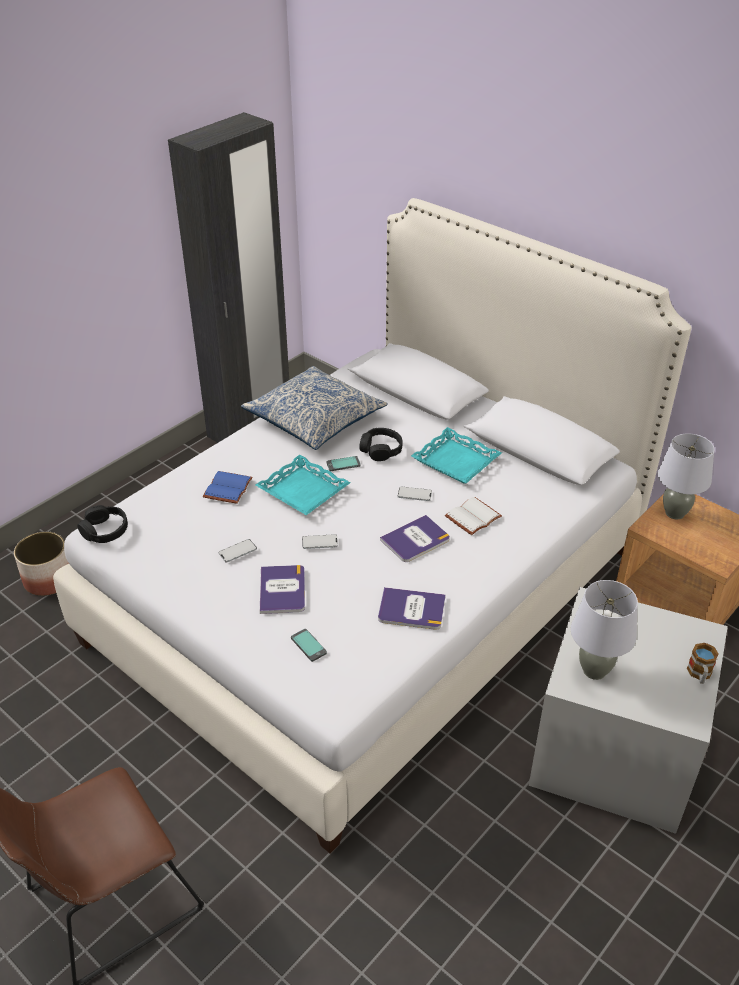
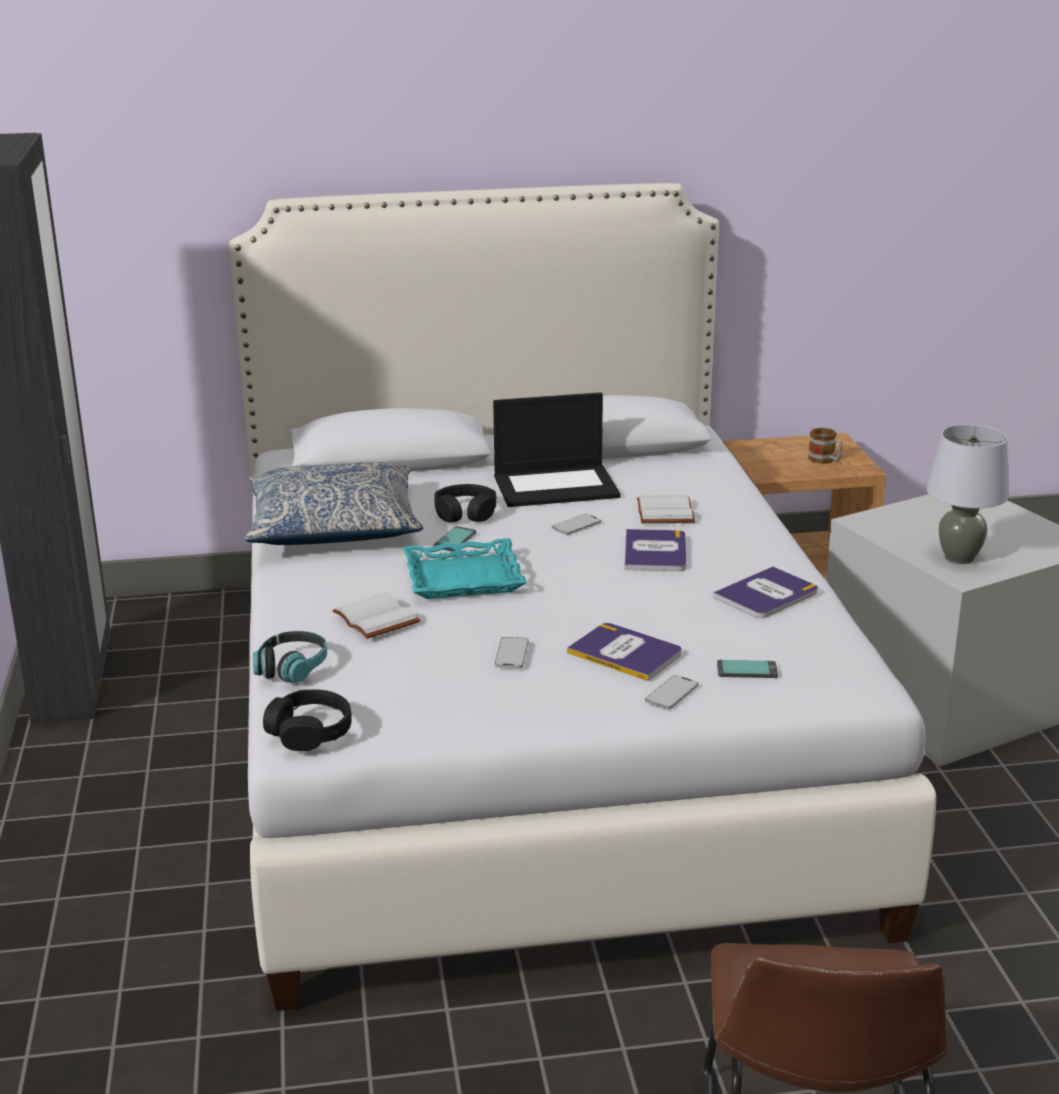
camera: 50 degrees left, 15 degrees down
planter [14,532,69,596] -> none
blue book [203,471,253,504] -> white book [332,593,420,639]
phone [302,534,338,549] -> phone moved to [645,675,699,710]
turquoise tray [411,427,502,484] -> laptop [493,392,621,507]
grey table lamp [658,433,715,520] -> none
mug [687,643,719,684] -> mug moved to [808,428,843,464]
none -> headphones [253,631,327,683]

